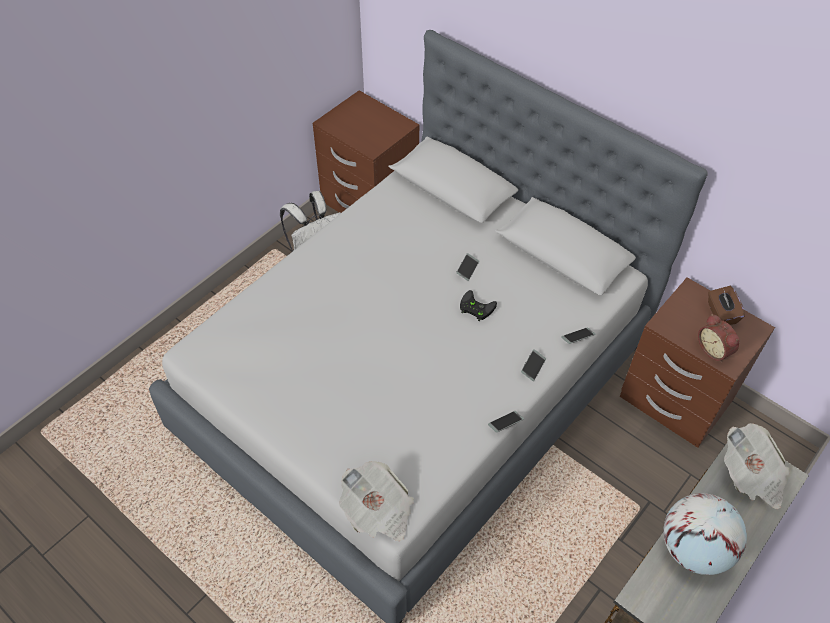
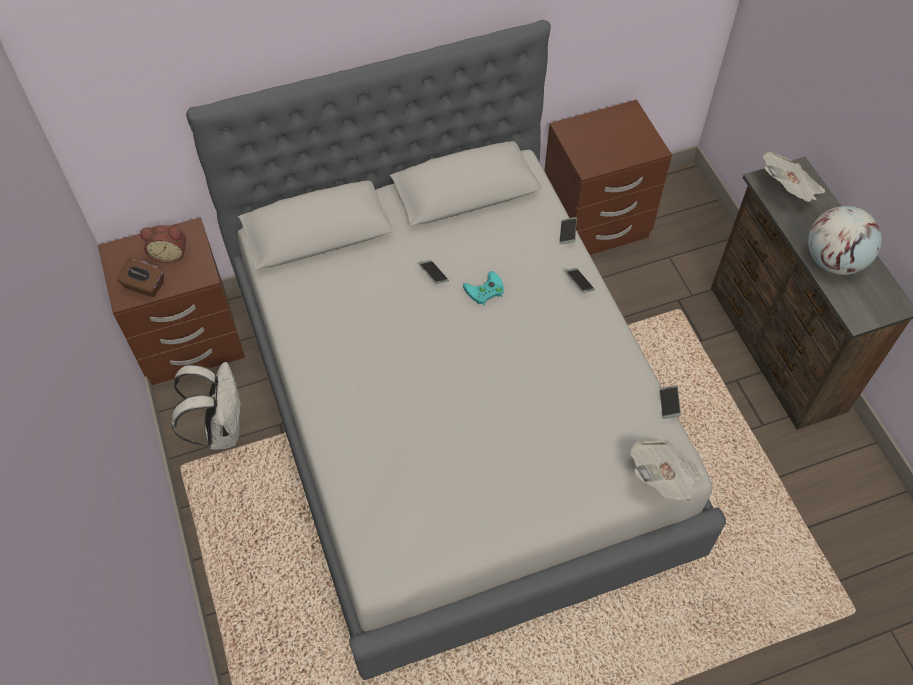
camera: 60 degrees left, 5 degrees up
black game controller [460,290,497,321] -> turquoise game controller [463,271,504,306]
phone [488,411,524,433] -> phone moved to [660,385,681,419]
alarm clock [698,314,740,363] -> alarm clock moved to [140,225,186,263]
brown tissue box [708,286,745,325] -> brown tissue box moved to [117,258,164,297]

